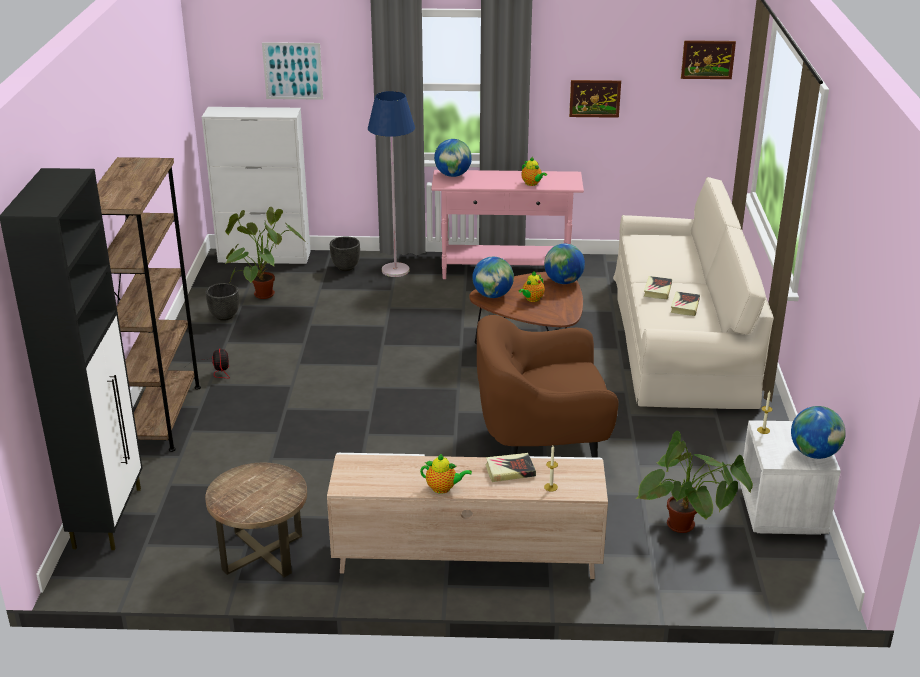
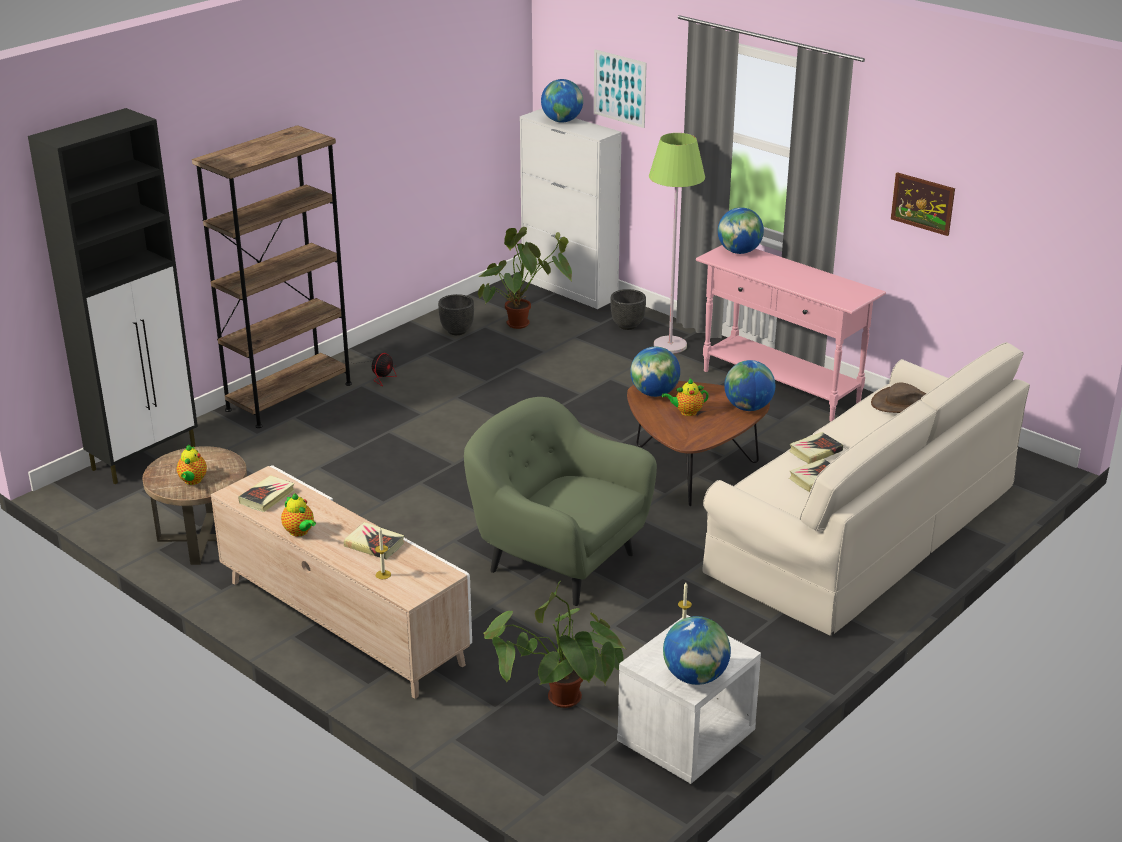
camera: 40 degrees right, 0 degrees up
blue floor lamp [368,91,415,277] -> green floor lamp [649,133,705,353]
brown armchair [477,315,618,458] -> green armchair [464,397,657,606]
teapot [521,157,547,186] -> teapot moved to [177,445,207,485]
picture [681,40,736,79] -> none
none -> book [238,475,295,512]
none -> globe [541,79,583,123]
none -> brown hat [871,382,926,413]

